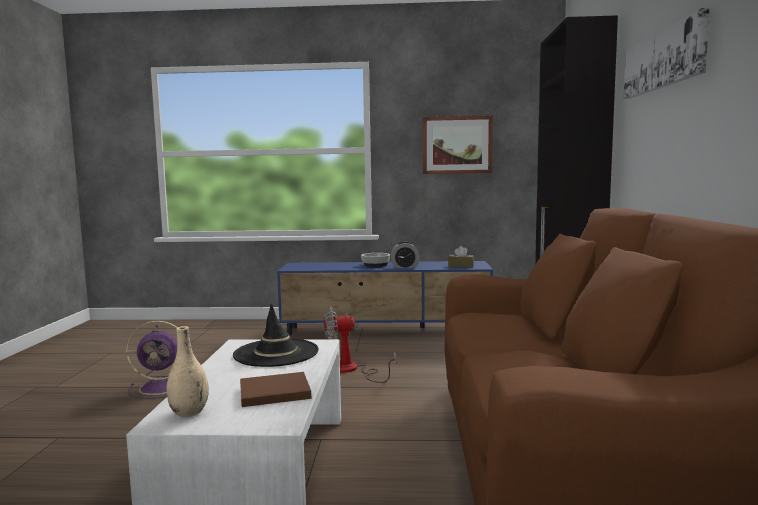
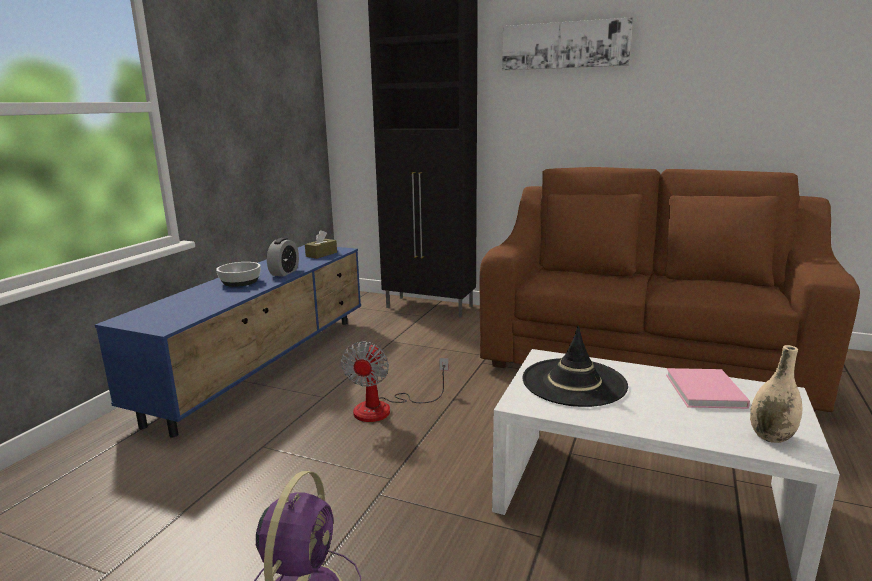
camera: 70 degrees left, 10 degrees up
brown book [240,372,311,407] -> pink book [666,368,750,409]
picture [423,115,493,174] -> none

